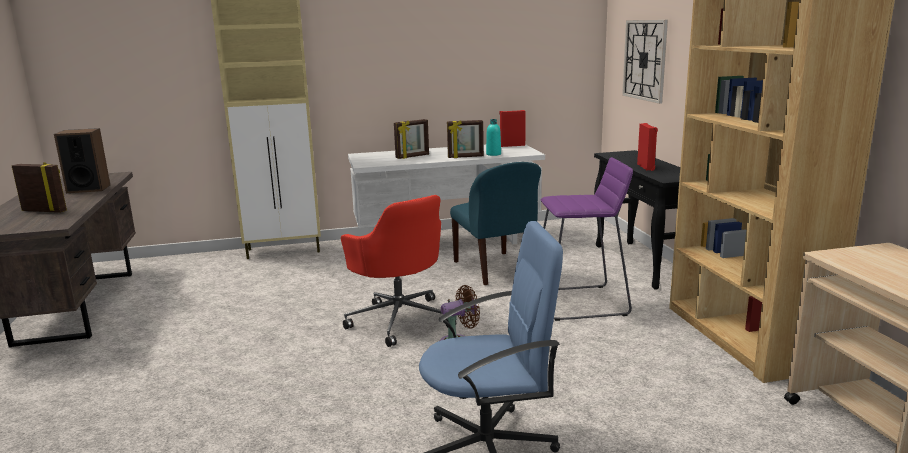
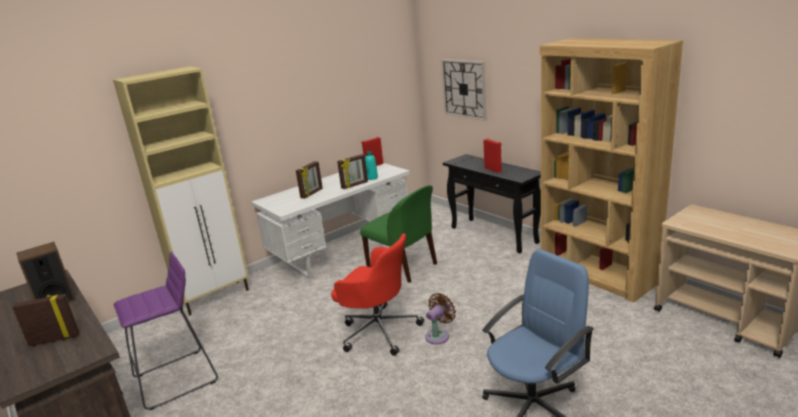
camera: 25 degrees left, 5 degrees up
blue chair [450,162,541,285] -> green chair [360,185,437,283]
purple stool [540,157,633,321] -> purple stool moved to [114,252,218,410]

